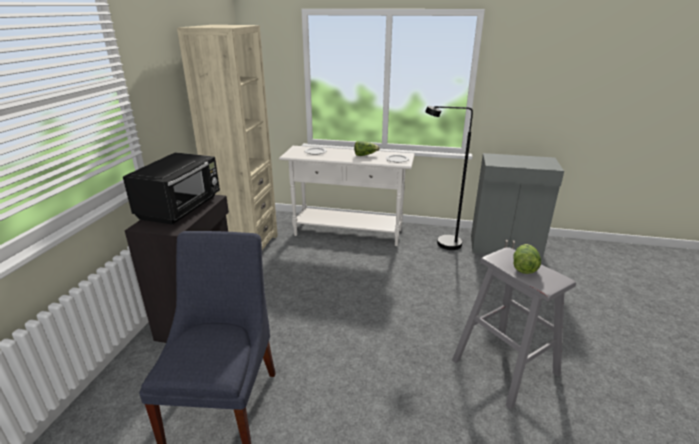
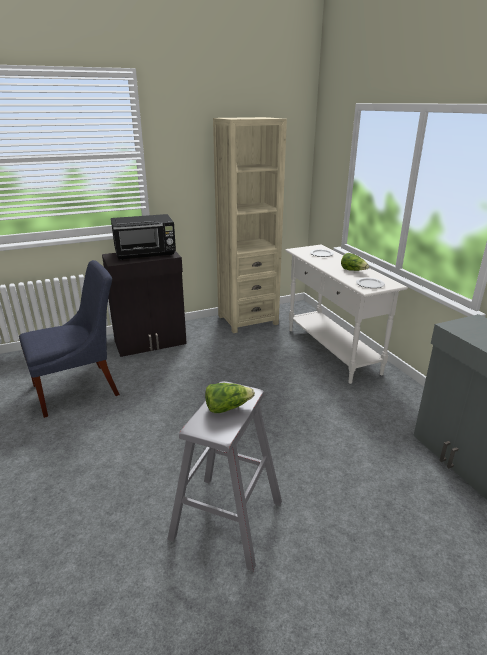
camera: 55 degrees right, 0 degrees up
black floor lamp [425,106,473,250] -> none

